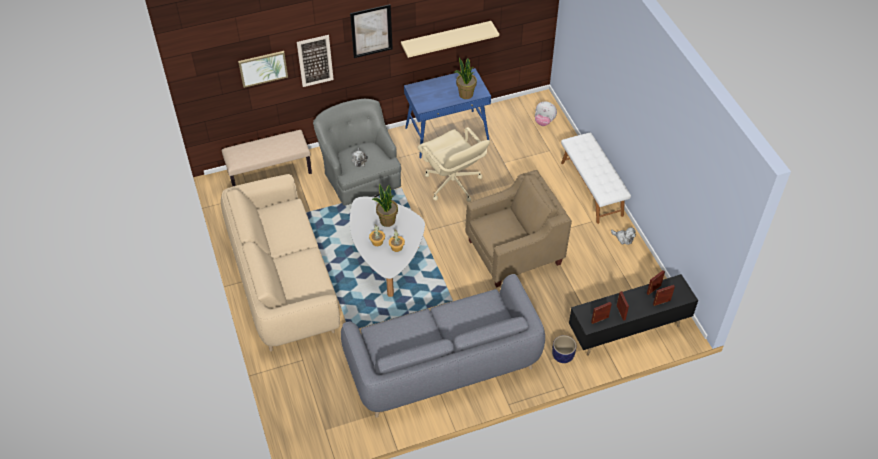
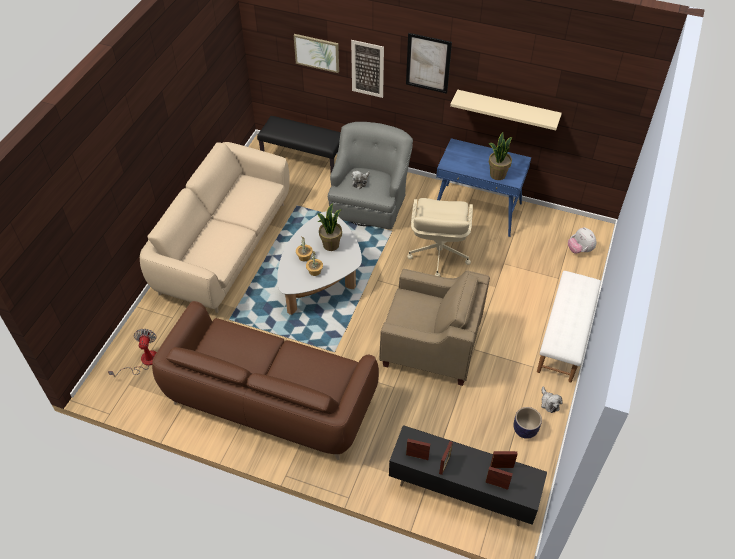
camera: 40 degrees right, 0 degrees up
beige bench [222,130,312,187] -> black bench [257,116,341,172]
grey sofa [341,274,545,418] -> brown sofa [152,301,379,460]
planter [552,335,576,363] -> planter moved to [514,407,542,439]
none -> fan [108,329,157,376]

